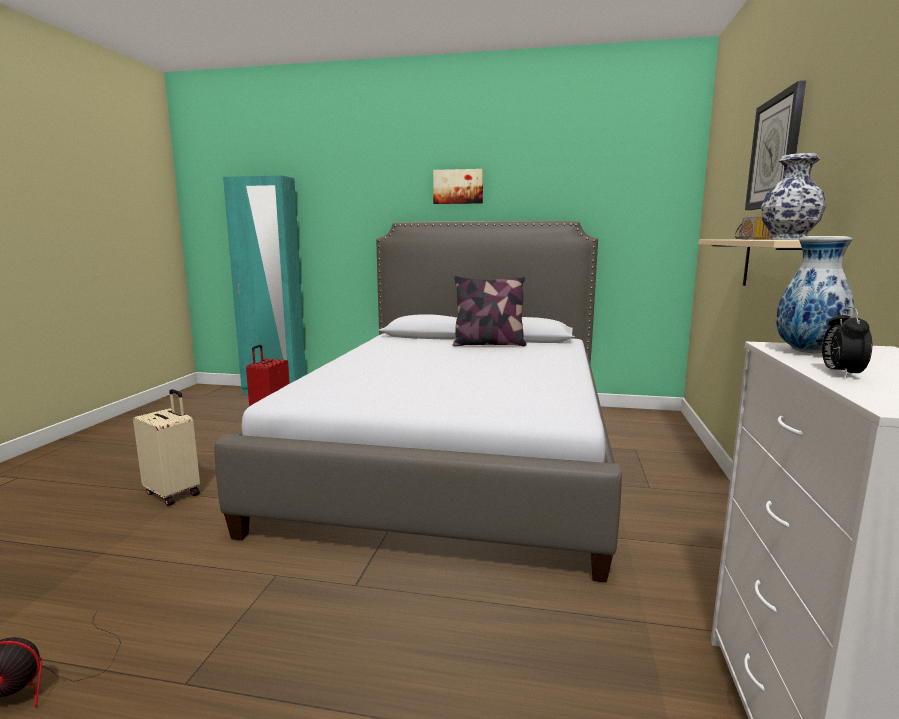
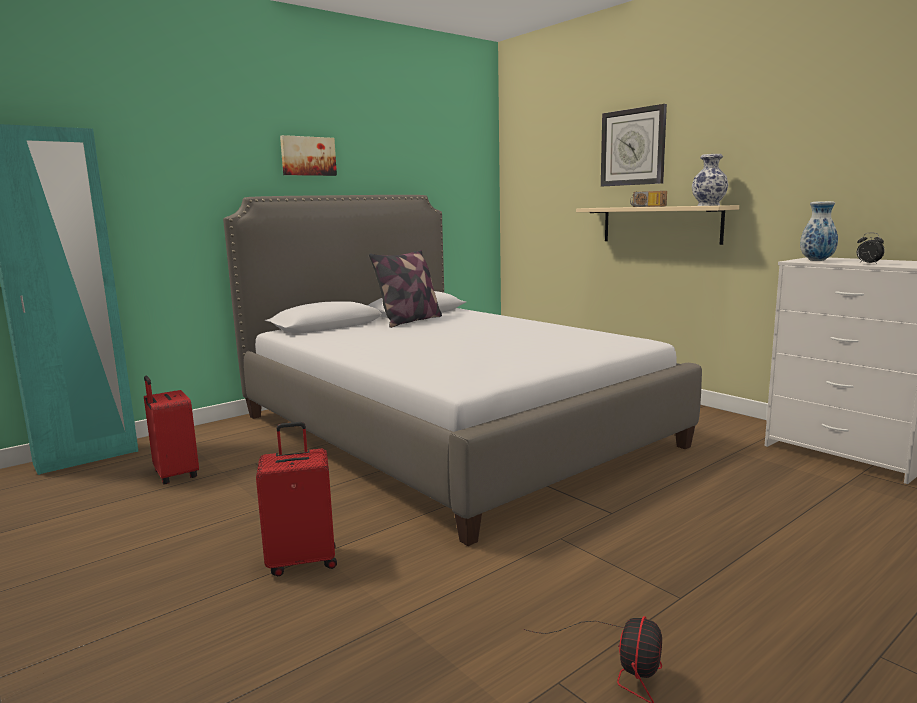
camera: 50 degrees left, 0 degrees up
beige suitcase [133,389,200,506] -> red suitcase [256,422,337,576]

